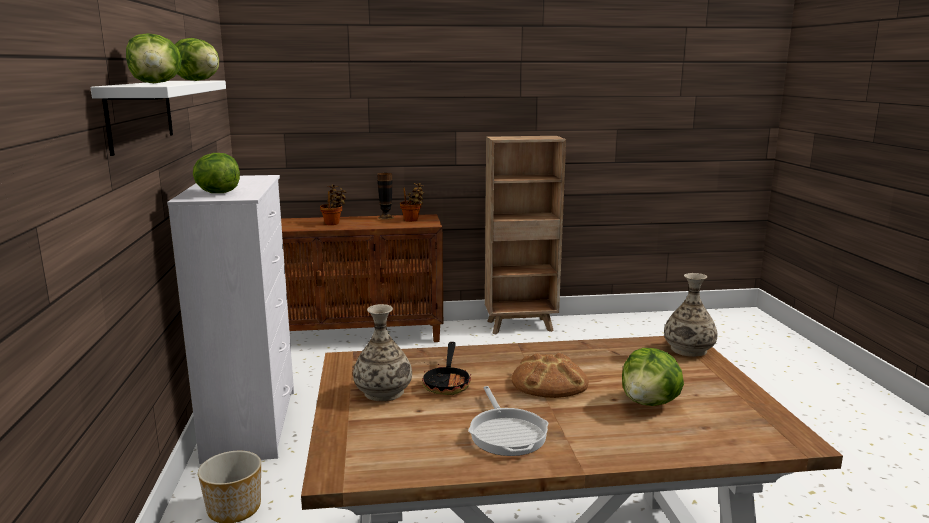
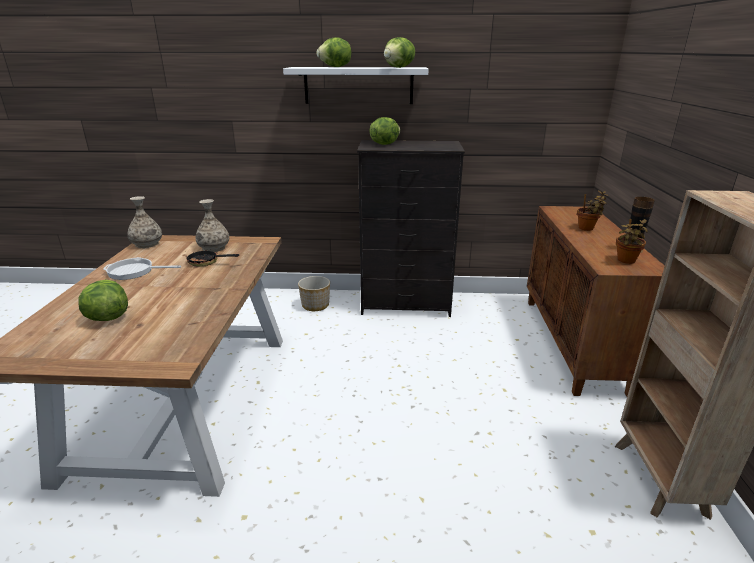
camera: 100 degrees right, 10 degrees up
white dresser [167,175,294,464] -> black dresser [357,140,465,317]
bread [512,353,589,398] -> none
vase [664,273,718,357] -> vase moved to [127,196,162,248]

